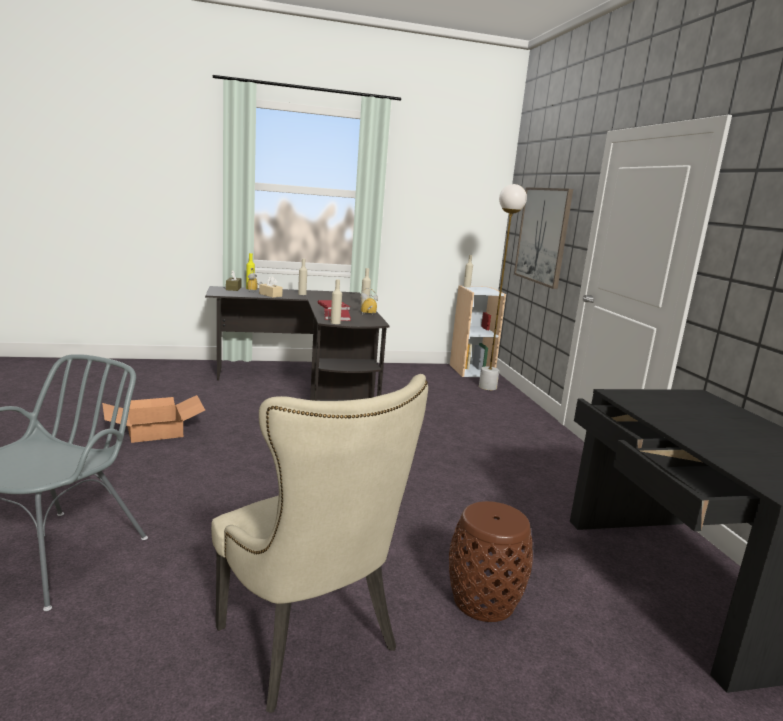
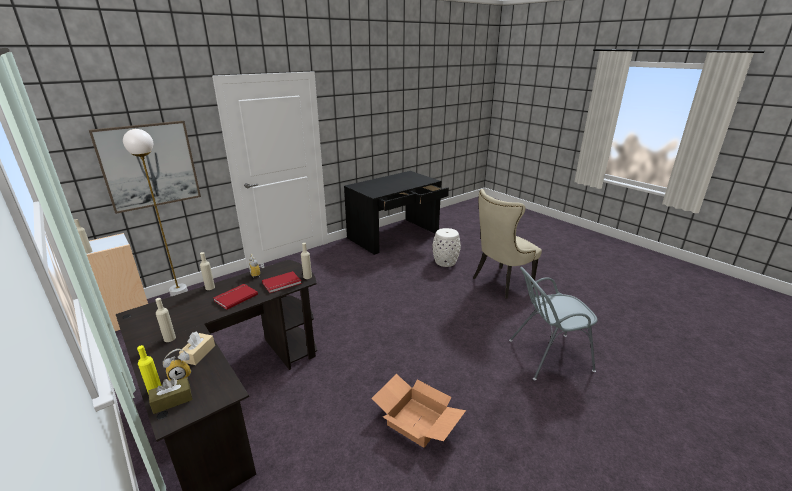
camera: 115 degrees left, 10 degrees up
beige chair [211,374,428,713] -> beige chair turned 150 degrees counterclockwise [473,189,542,299]
brown stool [449,501,533,622] -> white stool [433,228,461,267]

